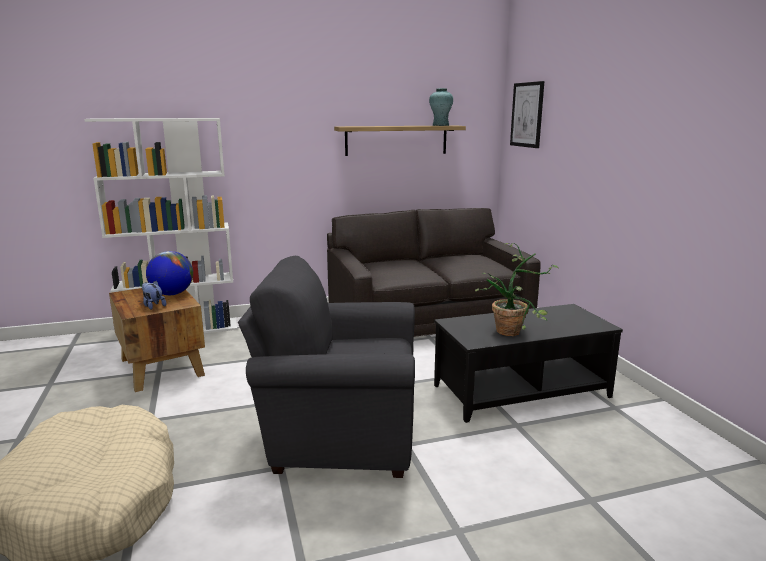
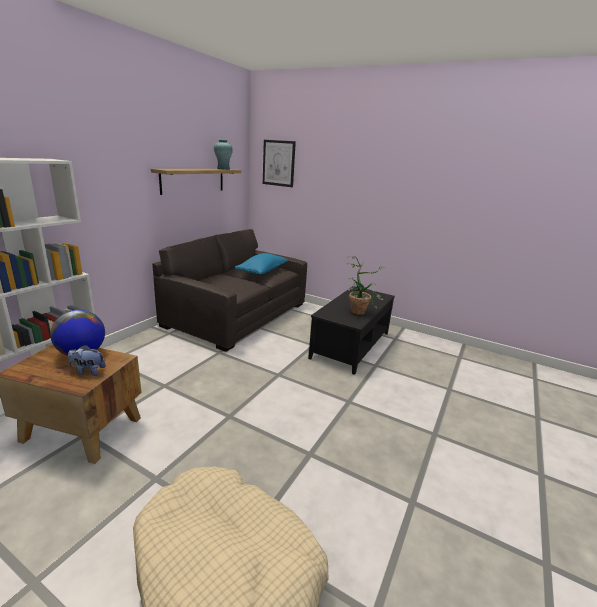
camera: 45 degrees left, 5 degrees up
grey armchair [238,256,415,478] -> none
none -> blue pillow [235,253,288,274]

